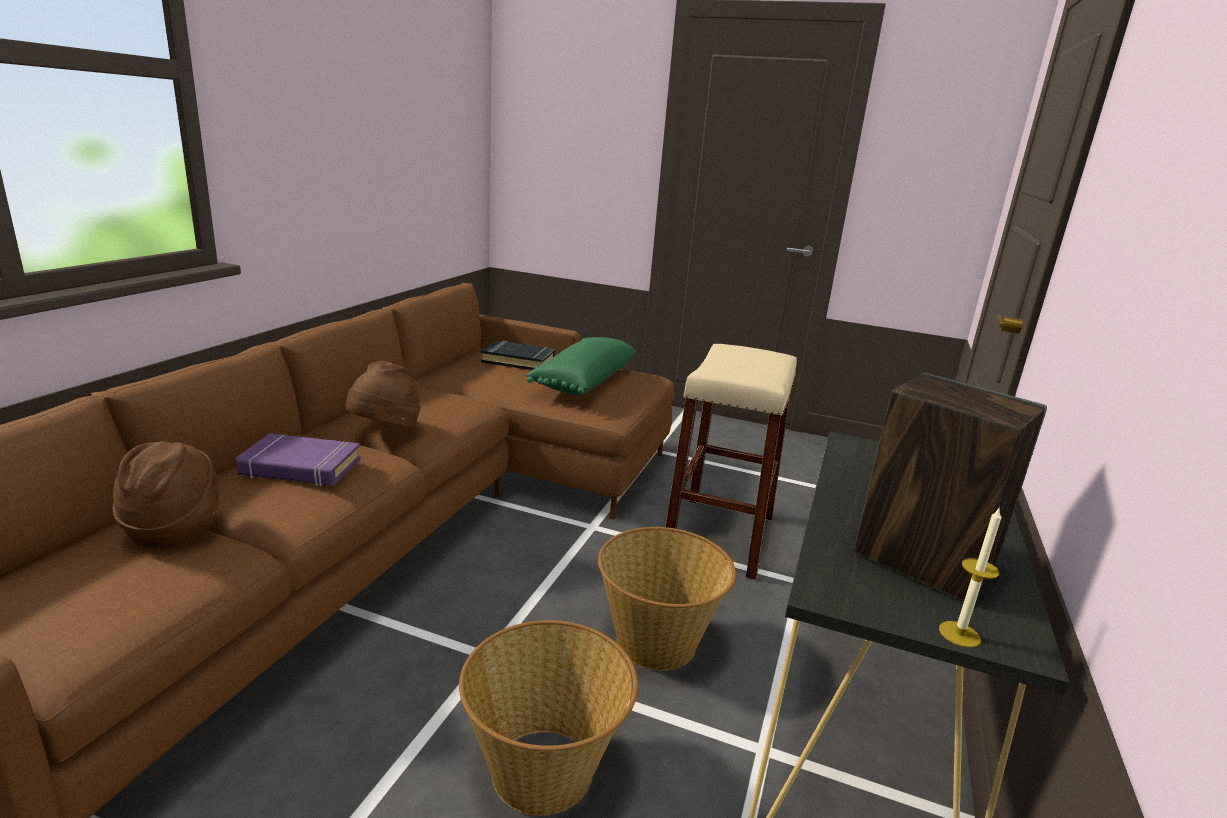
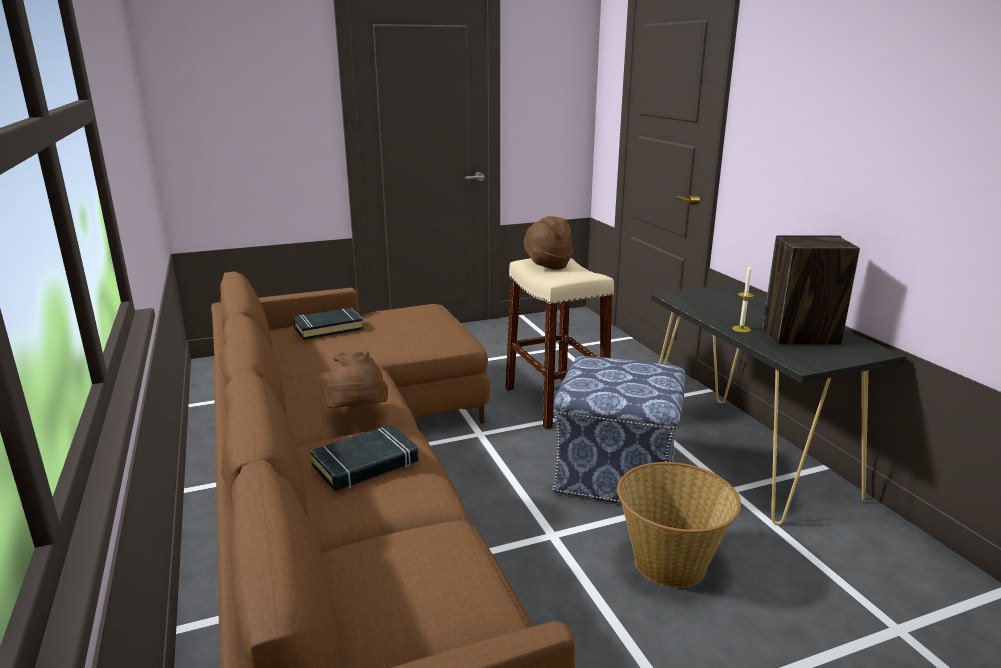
camera: 40 degrees left, 0 degrees up
brown hat [113,441,220,549] -> brown hat moved to [523,216,573,270]
purple book [236,433,361,486] -> black book [310,424,419,491]
green pillow [526,337,637,395] -> none
basket [598,527,736,671] -> ottoman [552,356,685,504]
candle [939,507,1001,648] -> candle moved to [732,266,754,333]

